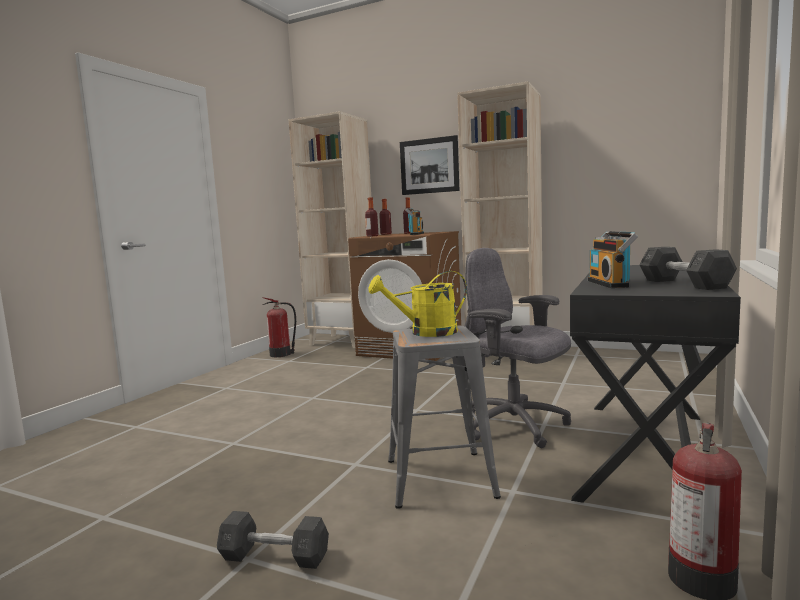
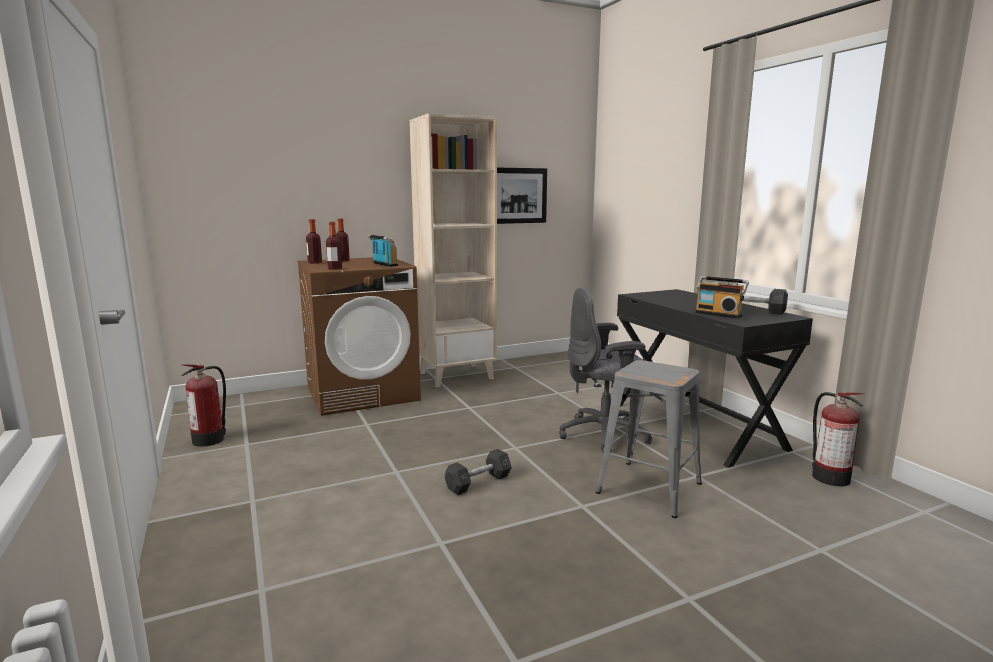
camera: 50 degrees left, 5 degrees up
grey dumbbell [217,511,329,569] -> grey dumbbell moved to [444,449,512,495]
beige bookcase [288,111,371,348] -> none
yellow watering can [369,271,467,337] -> none
picture [400,135,460,195] -> picture moved to [497,168,547,224]

